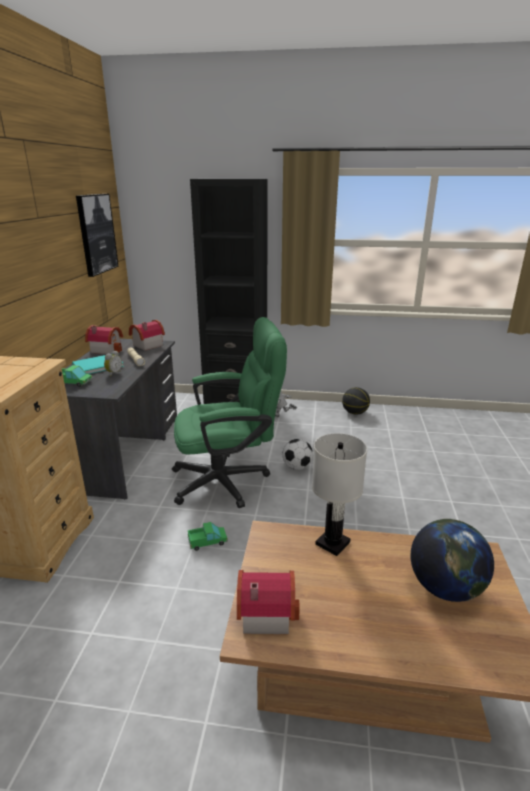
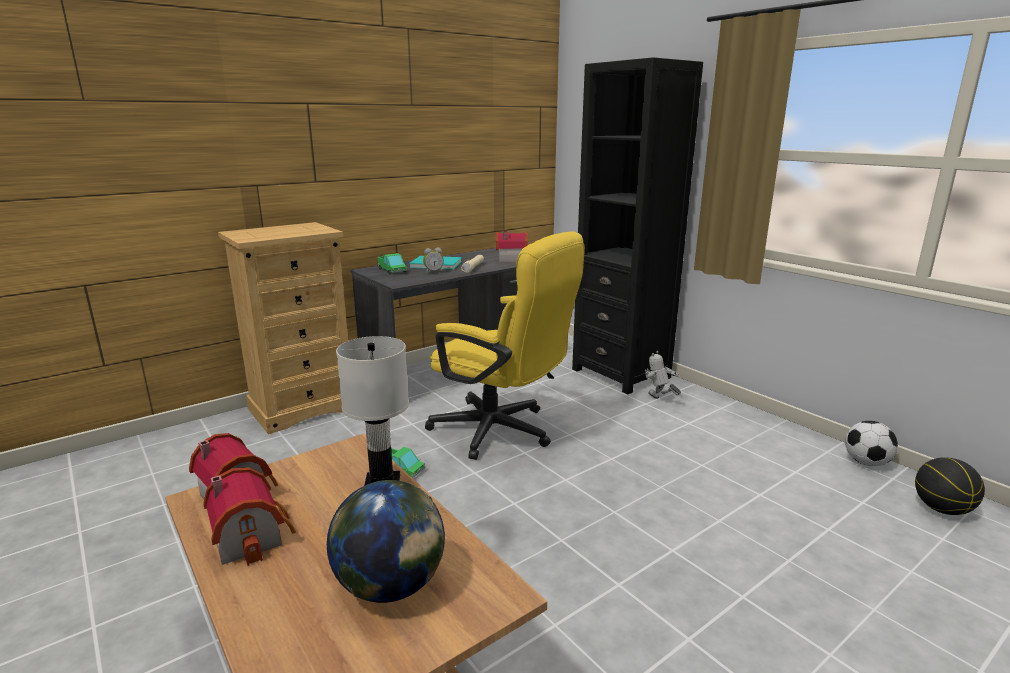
camera: 45 degrees right, 5 degrees down
picture [76,194,118,277] -> none
toy house [85,325,123,354] -> toy house moved to [203,468,296,566]
green office chair [172,317,287,508] -> yellow office chair [425,231,585,460]
football [282,439,313,470] -> football moved to [845,421,898,466]
basketball [342,387,370,415] -> basketball moved to [915,457,985,515]

